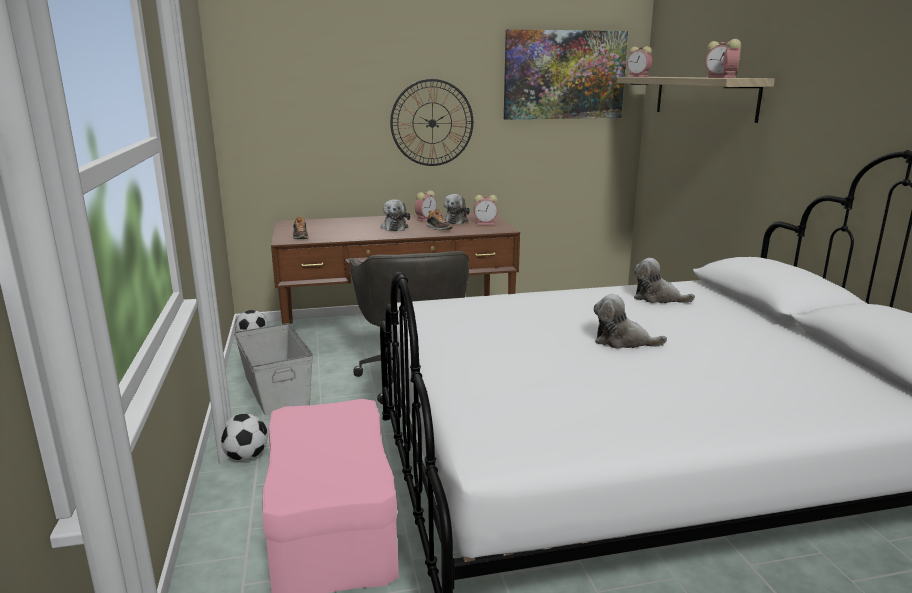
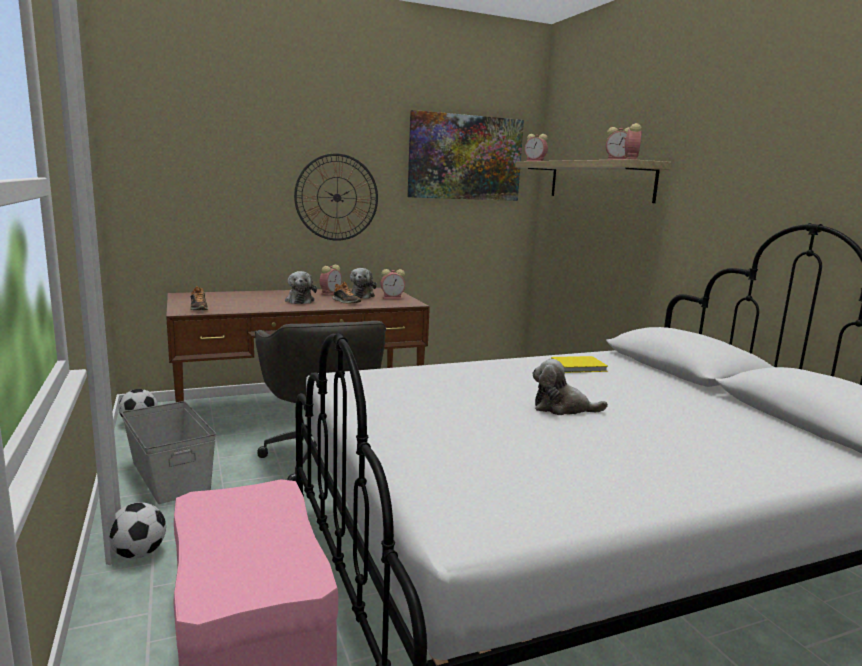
camera: 10 degrees left, 5 degrees down
plush toy [634,258,695,303] -> yellow book [551,356,608,373]

